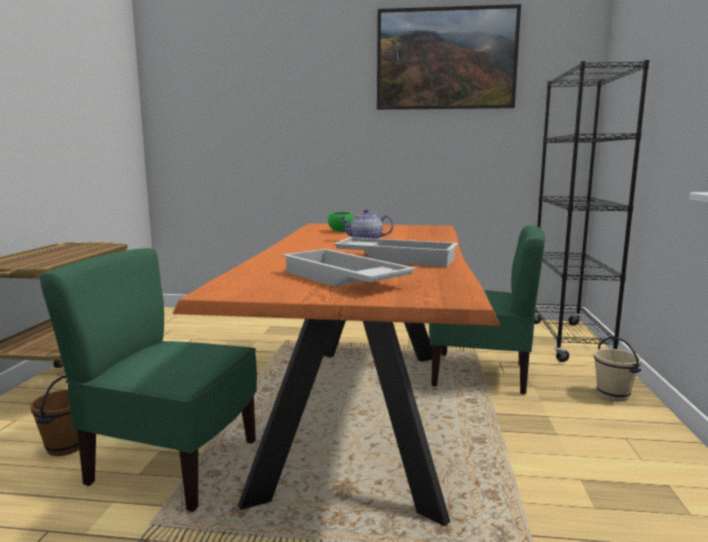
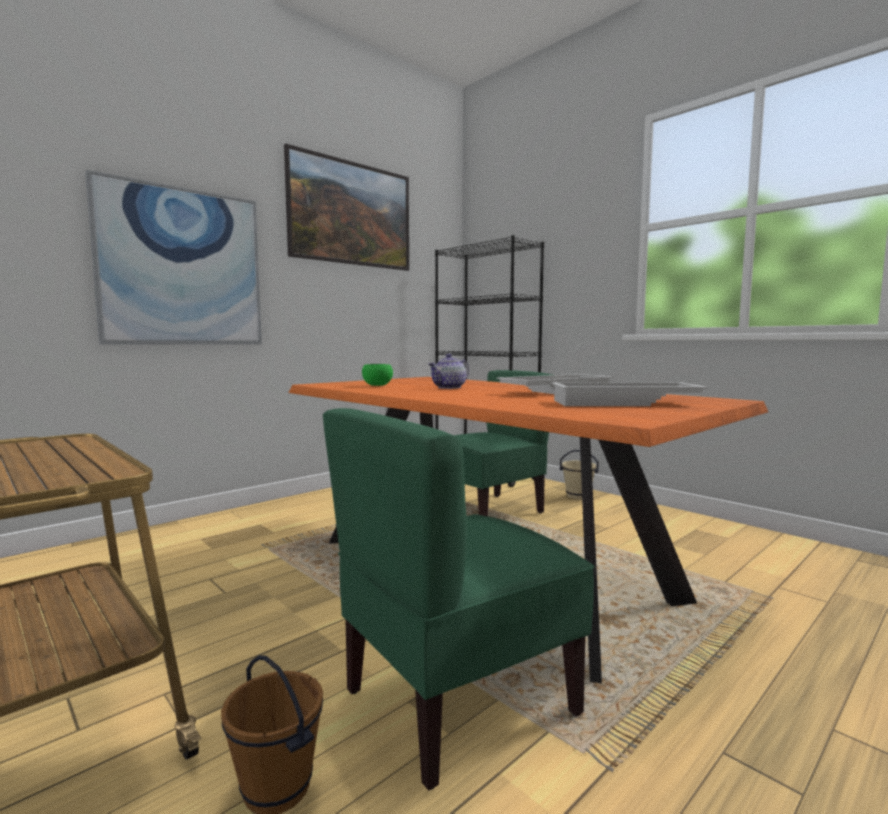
camera: 50 degrees left, 5 degrees down
none -> picture [85,170,262,345]

